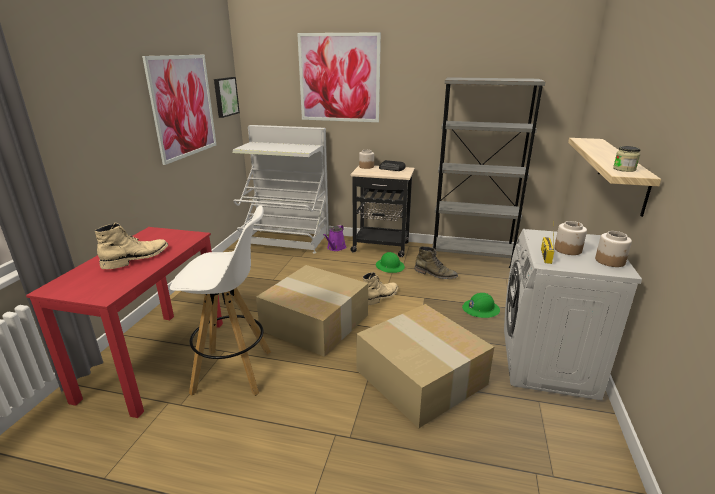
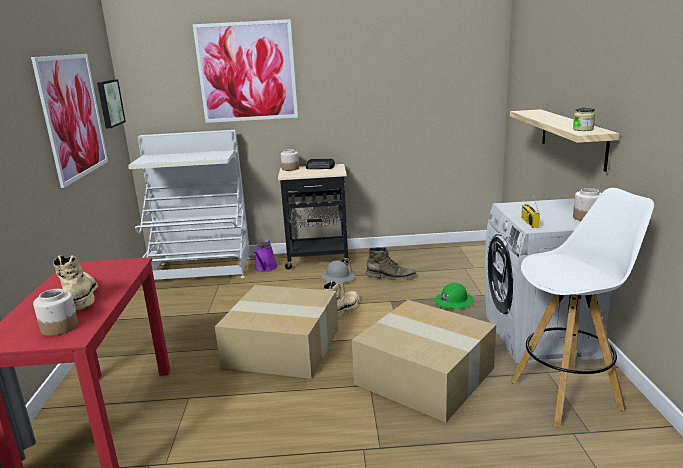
camera: 15 degrees left, 5 degrees down
beige boot [95,223,168,269] -> beige boot turned 45 degrees counterclockwise [53,256,98,310]
white stool [170,205,271,396] -> white stool moved to [510,188,654,428]
green hard hat [376,252,405,273] -> grey hard hat [321,260,355,283]
grey bookcase [432,77,545,268] -> none
jar [554,221,587,255] -> jar moved to [33,289,78,336]

